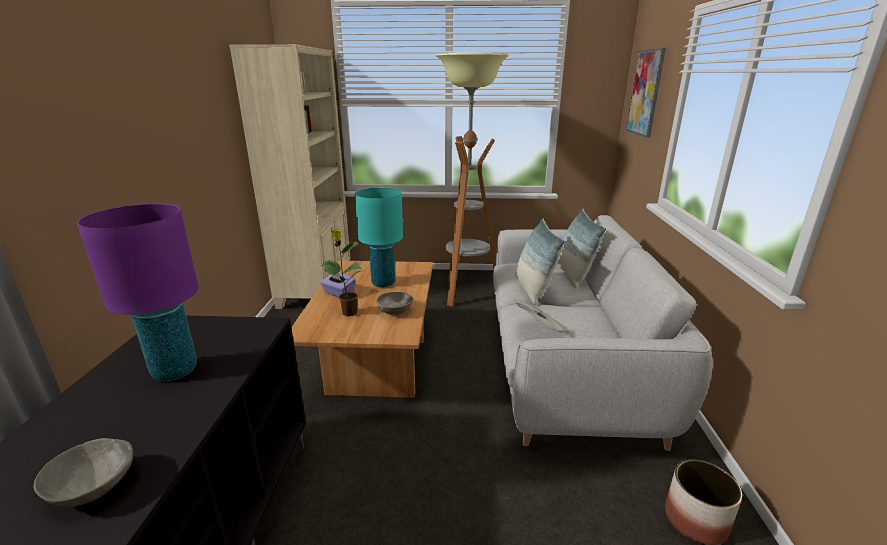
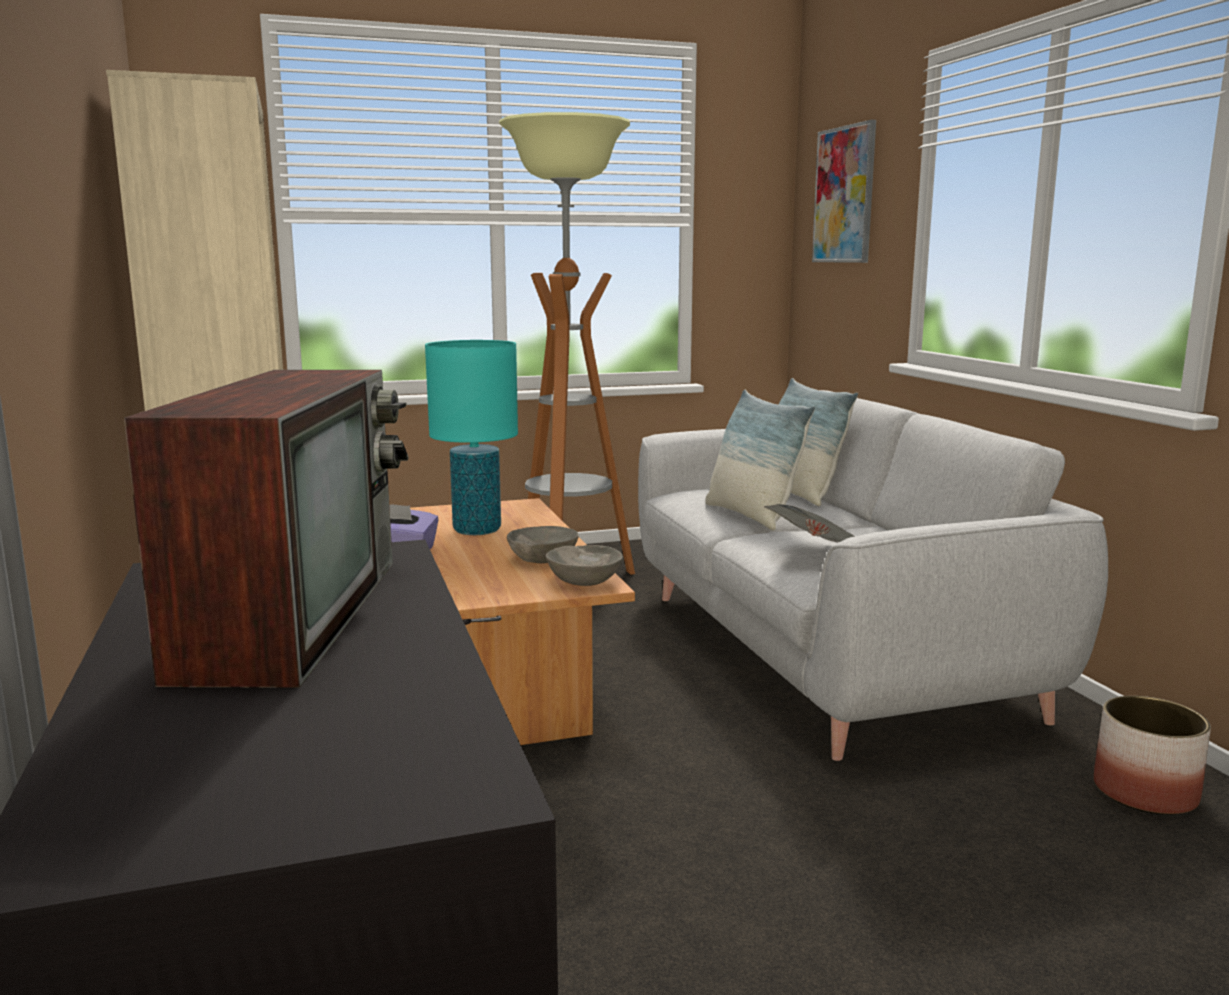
camera: 20 degrees left, 10 degrees down
grey bowl [34,438,133,507] -> grey bowl moved to [545,545,623,586]
purple table lamp [77,203,198,381] -> television [124,370,409,688]
potted plant [321,228,364,316] -> none

